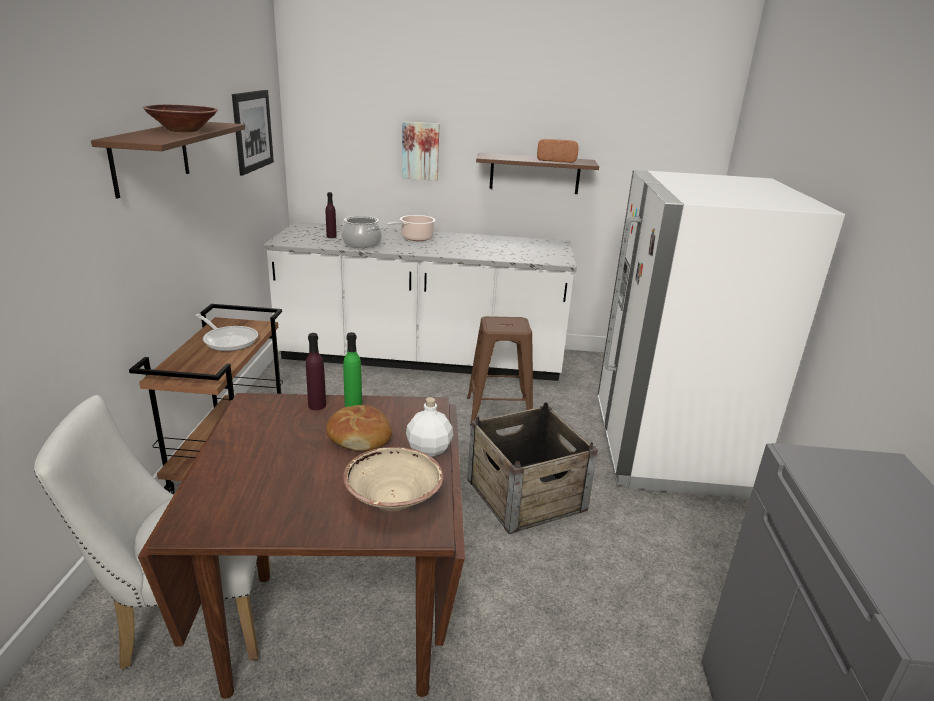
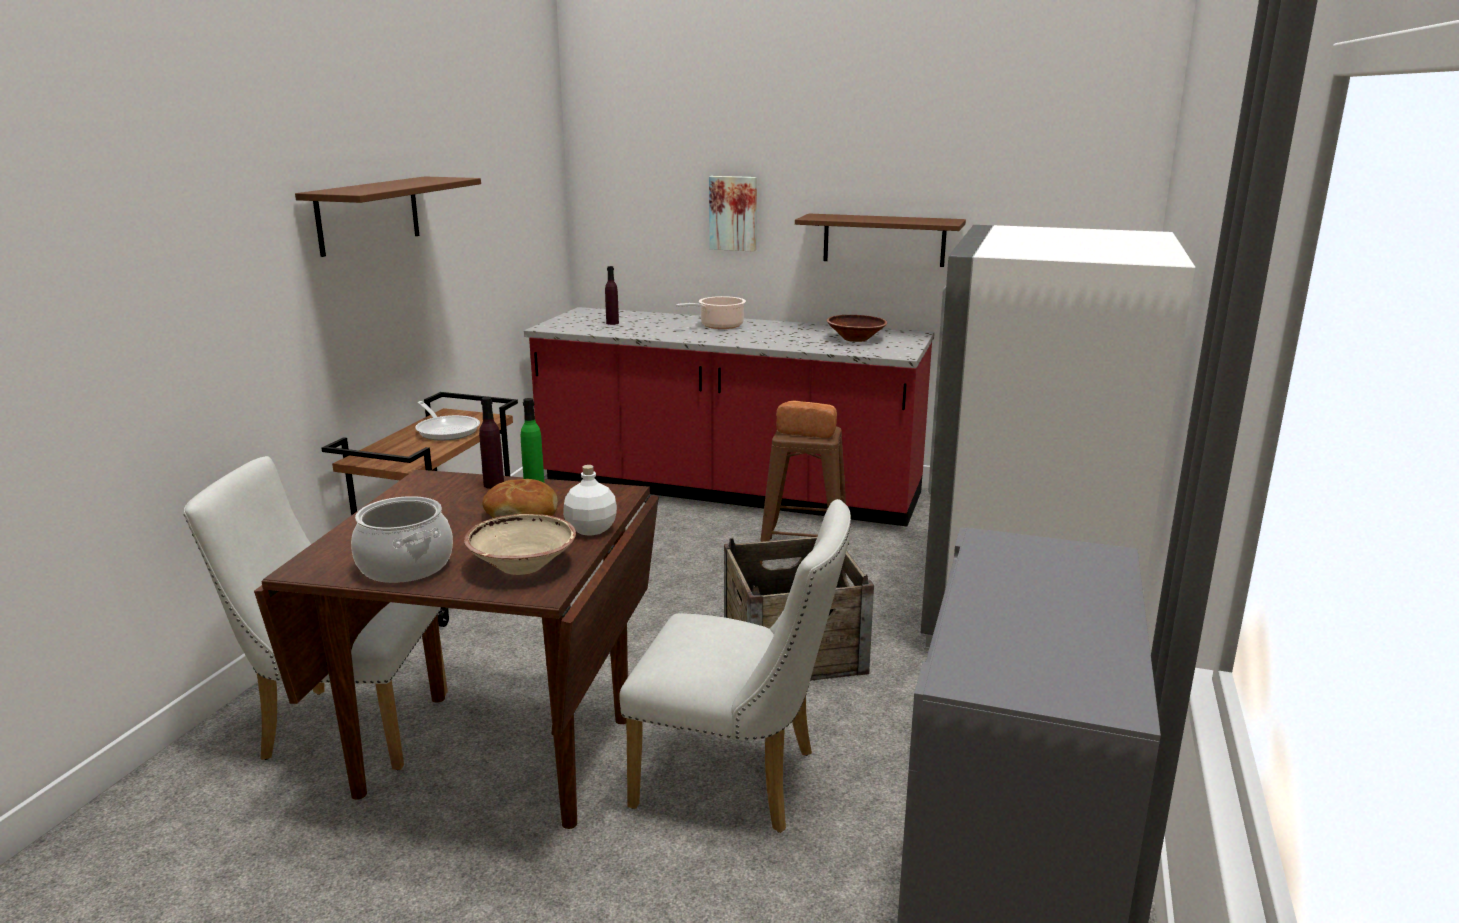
camera: 15 degrees right, 5 degrees down
brown bowl [143,105,218,132] -> brown bowl moved to [826,315,887,342]
picture [232,90,274,176] -> none
white counter [263,222,577,381] -> red counter [524,307,935,526]
cooking pot [341,216,382,248] -> cooking pot moved to [351,496,453,583]
bread [537,139,578,163] -> bread moved to [776,401,837,438]
none -> white chair [619,499,851,833]

